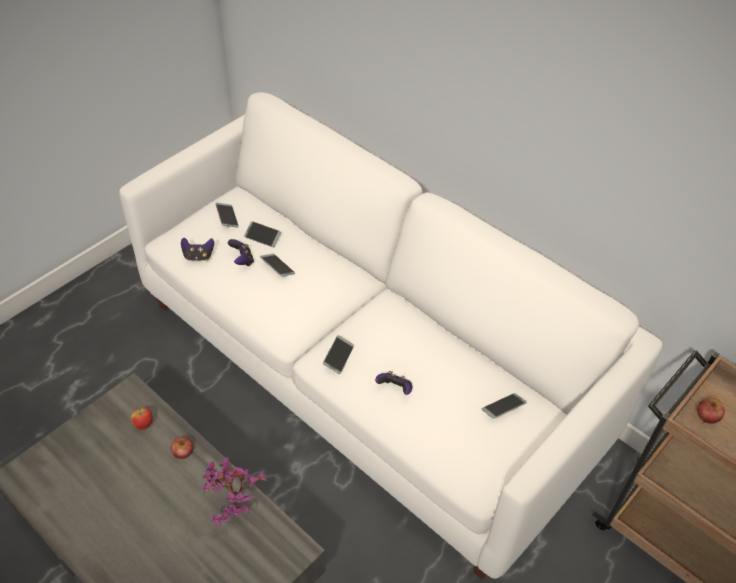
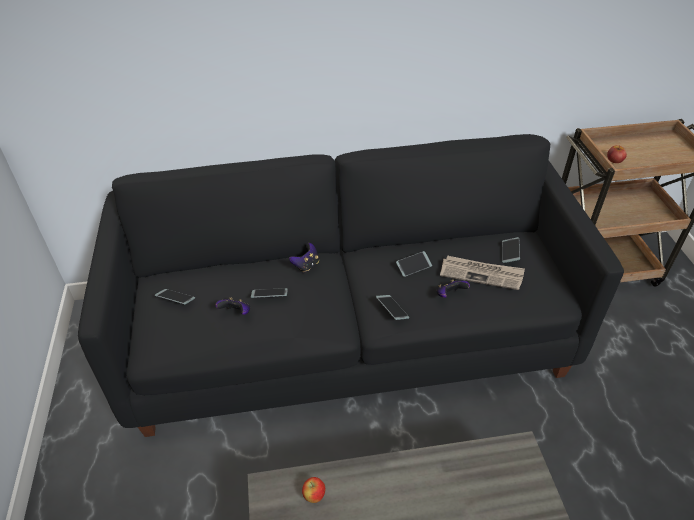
camera: 50 degrees left, 5 degrees down
white sofa [119,92,663,580] -> black sofa [78,134,624,437]
apple [170,436,194,459] -> none
game controller [181,238,214,261] -> game controller moved to [289,243,319,272]
potted plant [202,457,266,526] -> none
phone [244,221,281,247] -> phone moved to [396,251,432,277]
none -> newspaper [440,255,525,290]

